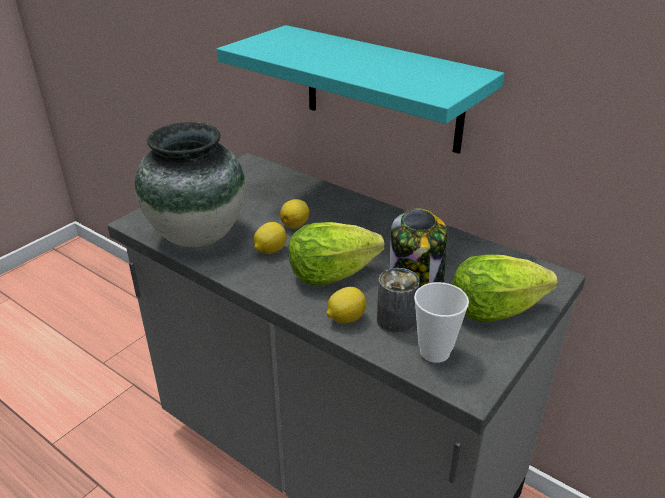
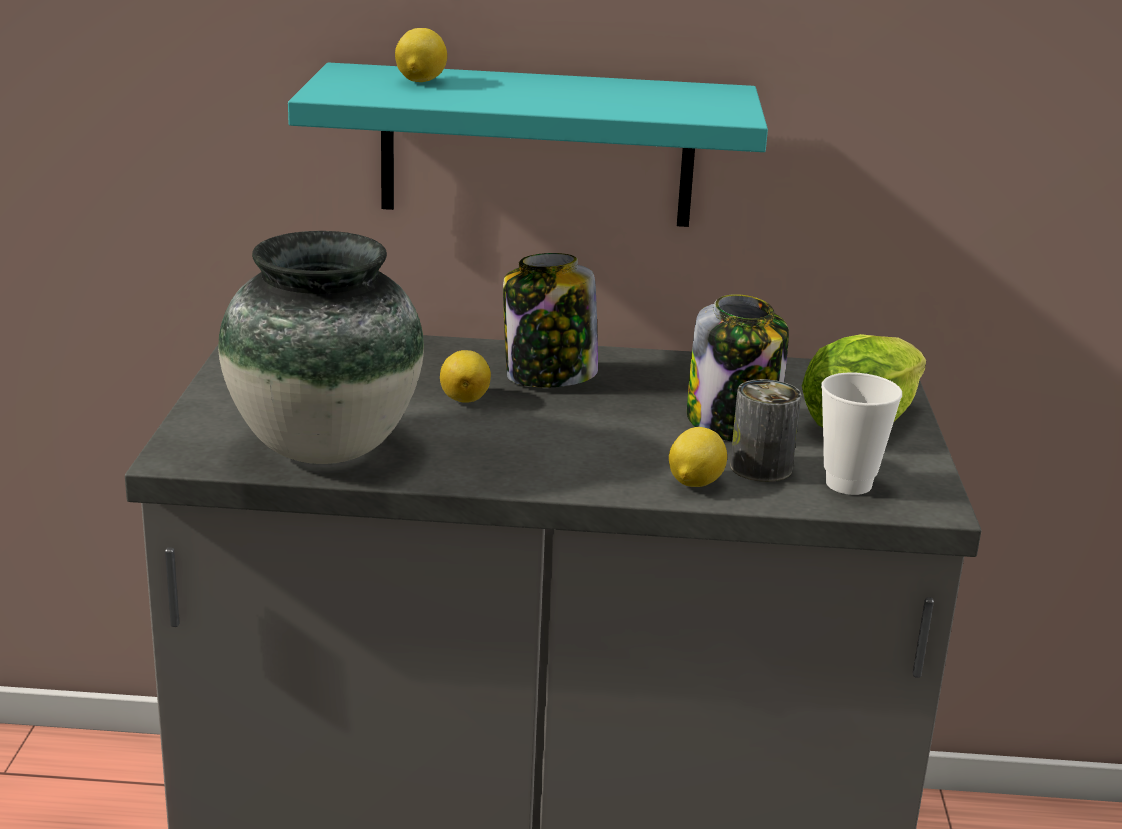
camera: 35 degrees left, 10 degrees down
lemon [253,222,286,254] -> lemon moved to [395,28,447,82]
lettuce [288,222,385,286] -> none
none -> jar [503,253,598,388]

